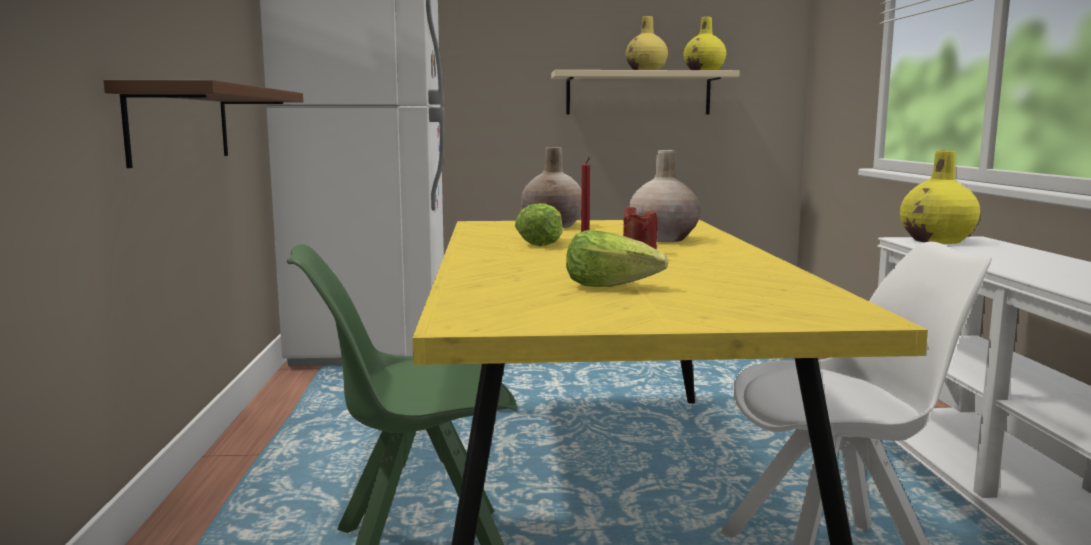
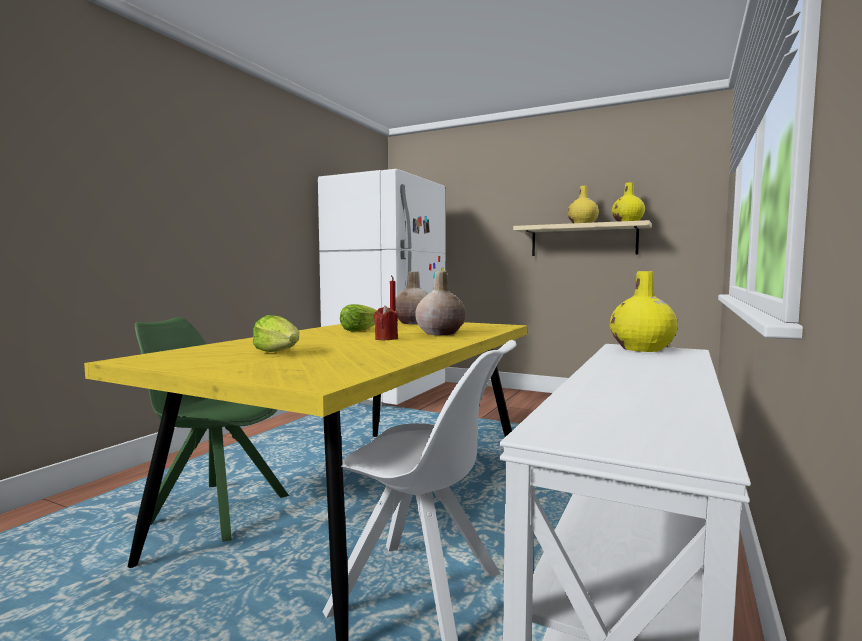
camera: 30 degrees right, 5 degrees down
brown shelf [103,79,304,168] -> none

